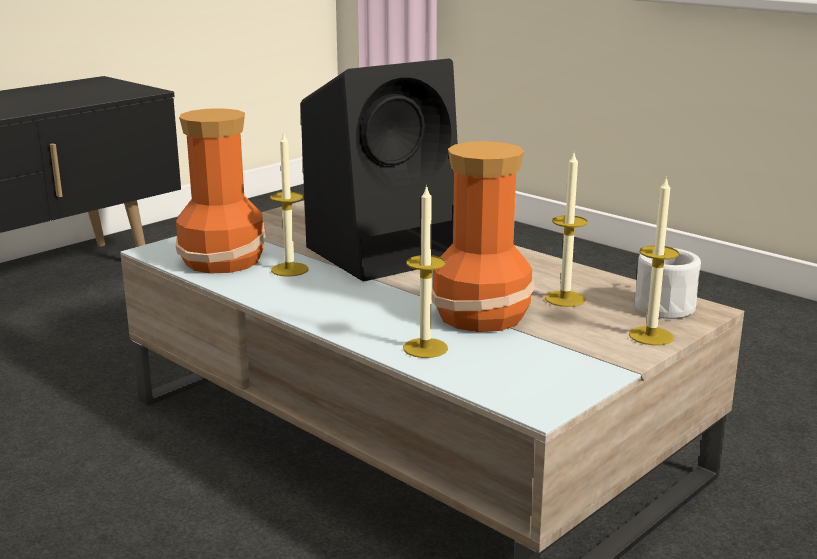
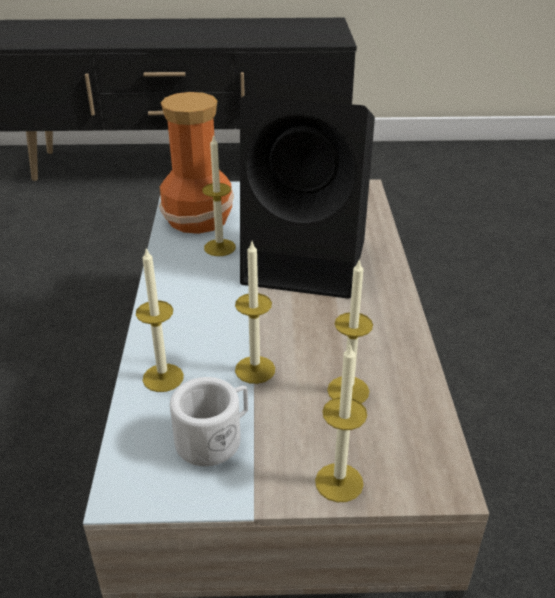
camera: 45 degrees right, 15 degrees up
vase [432,141,535,332] -> candle [235,242,275,384]
white mug [635,248,701,319] -> white mug moved to [170,377,248,466]

